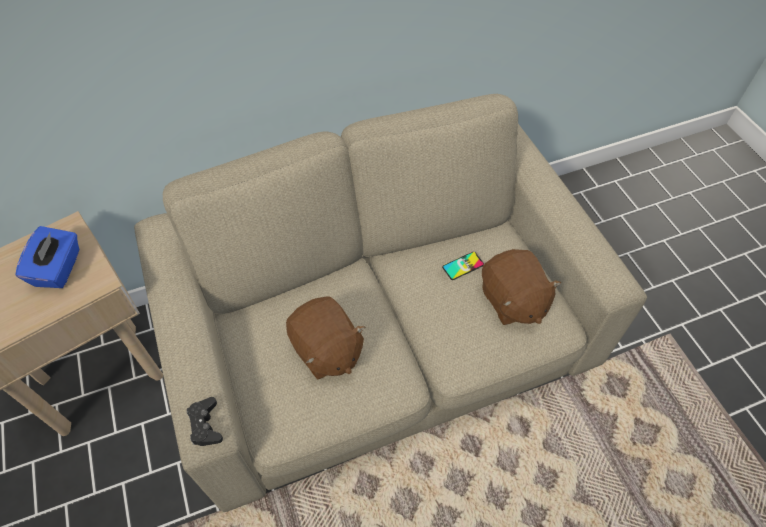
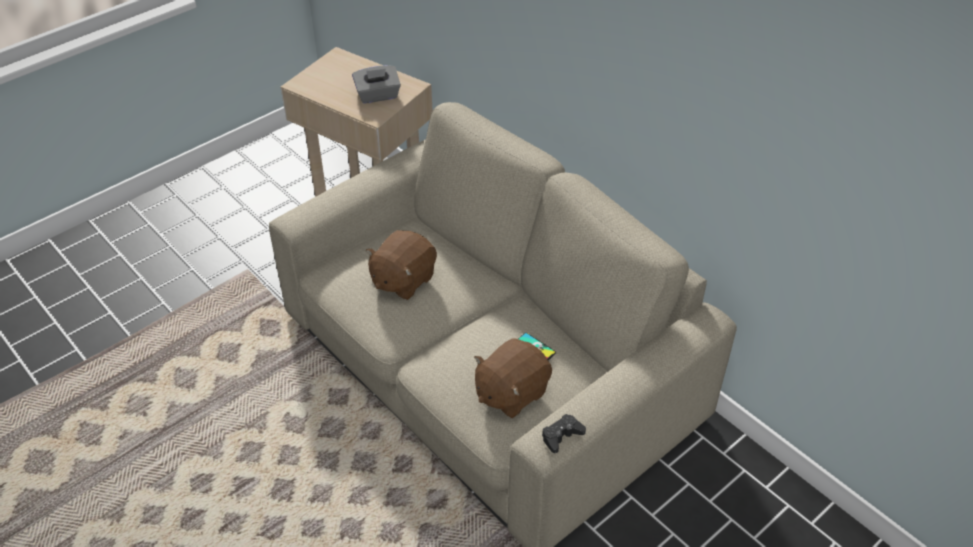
camera: 70 degrees right, 10 degrees down
blue tissue box [15,226,79,288] -> grey tissue box [352,65,401,104]
black game controller [187,397,223,446] -> black game controller moved to [542,414,586,453]

